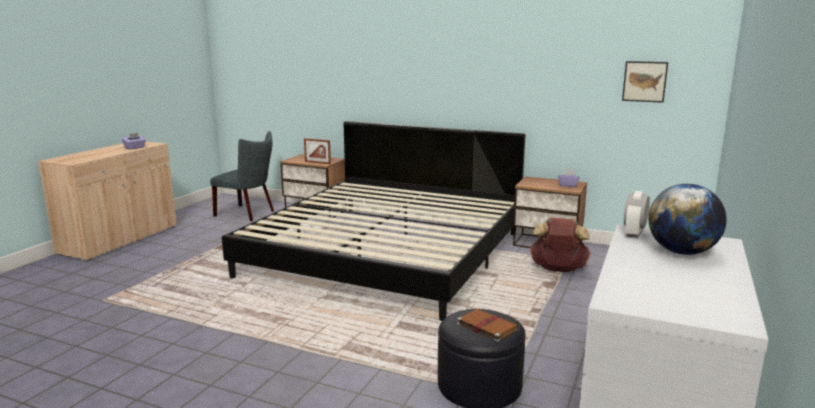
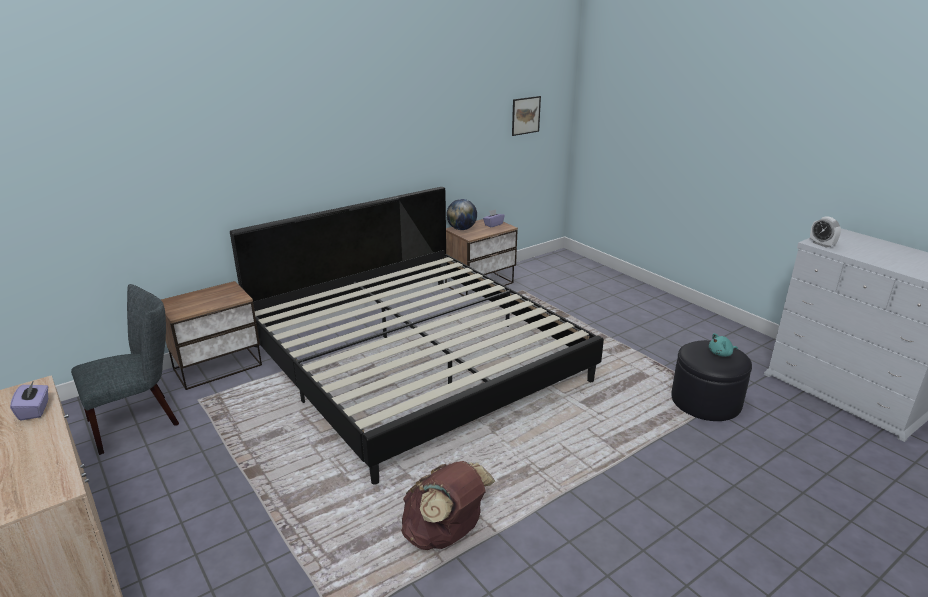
camera: 60 degrees left, 10 degrees up
picture frame [304,138,331,164] -> none
brown book [457,309,519,342] -> turquoise plush toy [709,333,738,357]
brown backpack [530,218,590,272] -> brown backpack moved to [401,461,495,550]
globe [648,184,727,255] -> globe moved to [446,199,477,230]

